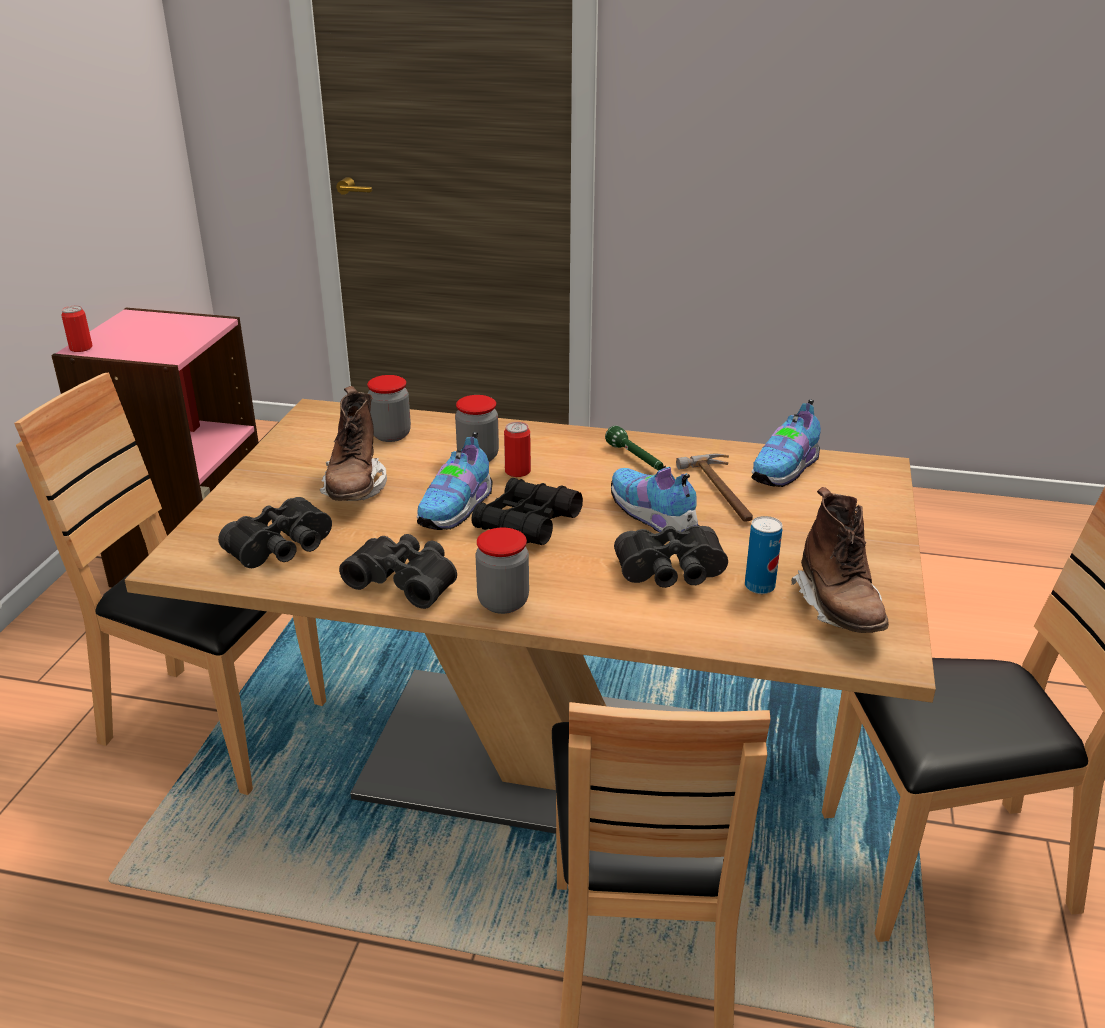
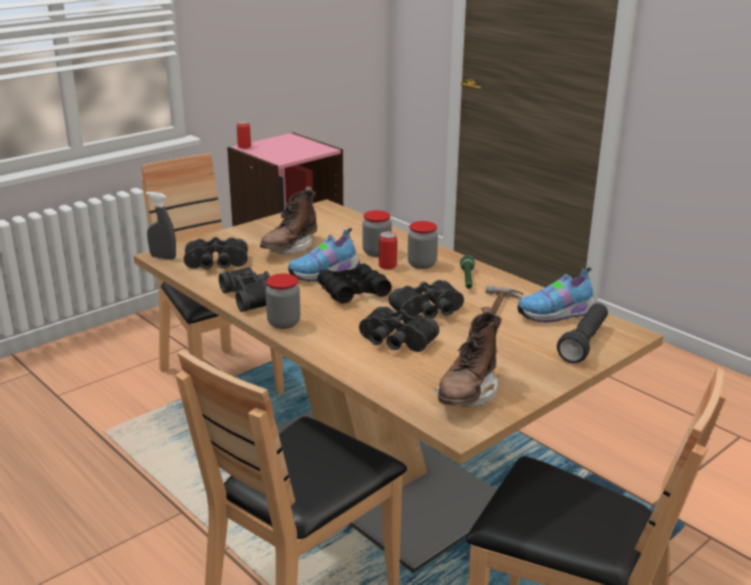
camera: 35 degrees right, 5 degrees down
jar [367,375,411,442] -> jar moved to [408,221,438,269]
shoe [611,466,699,532] -> black binoculars [389,280,464,319]
can [745,516,782,594] -> none
none -> grey spray bottle [146,192,176,260]
none -> black flashlight [557,303,608,363]

